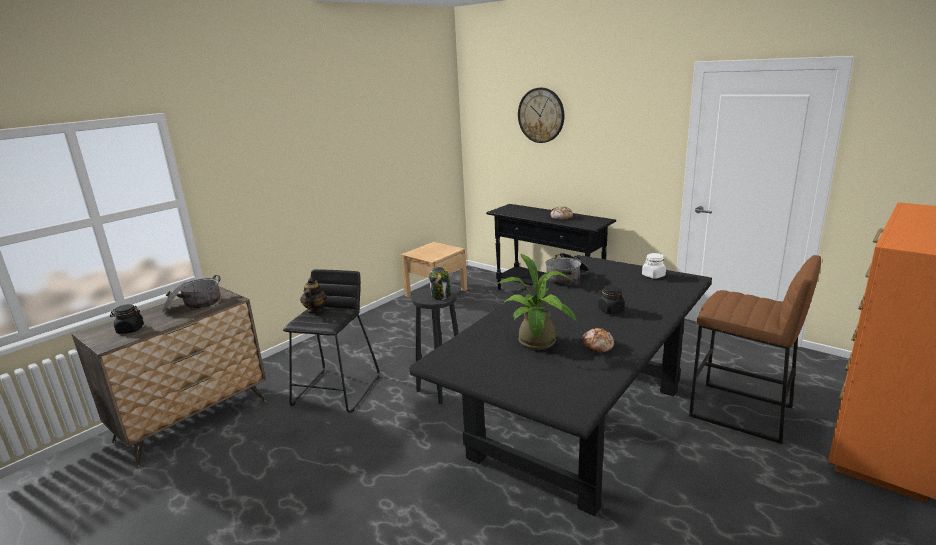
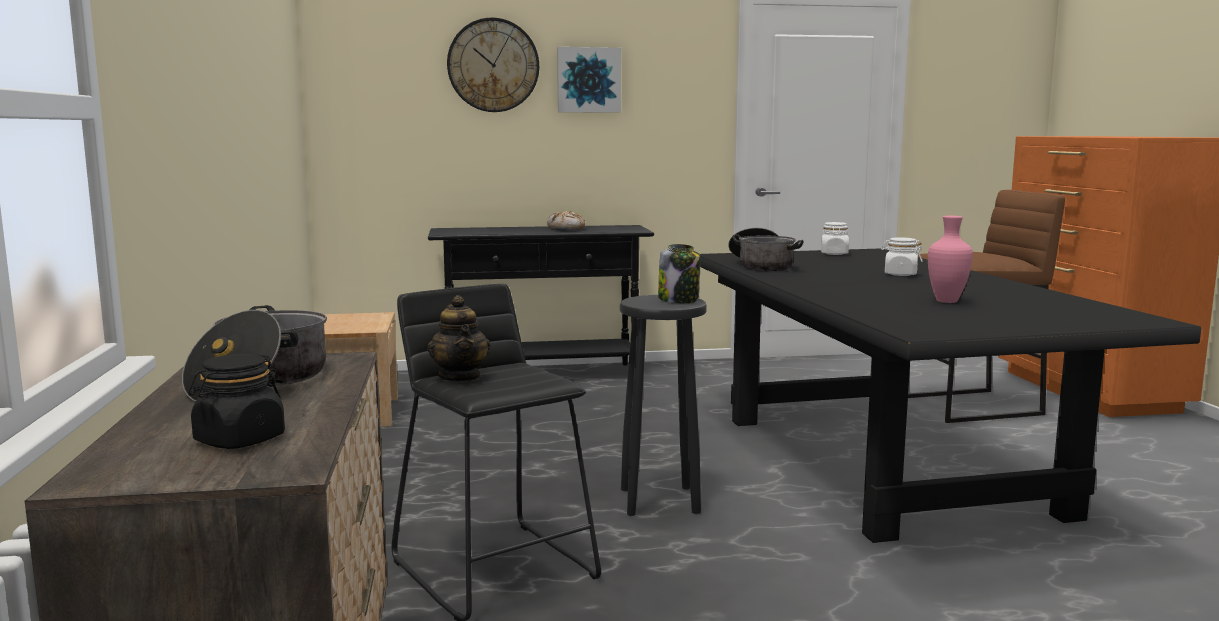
camera: 50 degrees left, 10 degrees down
teapot [300,278,327,314] -> teapot turned 150 degrees counterclockwise [427,295,491,382]
potted plant [497,253,577,350] -> pink vase [928,216,973,303]
bread [582,328,614,353] -> none
black jar [598,285,625,314] -> white jar [881,237,922,276]
none -> picture [557,47,621,112]

